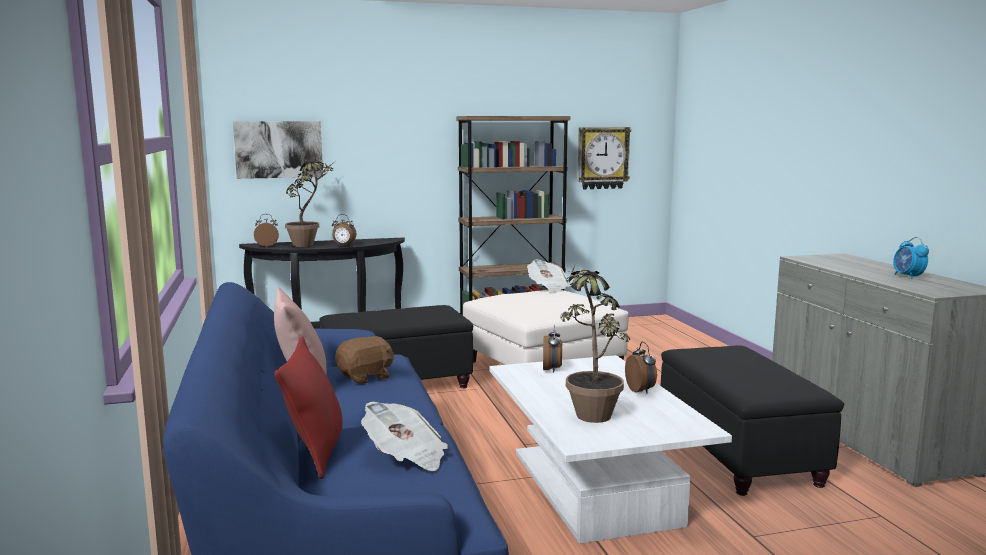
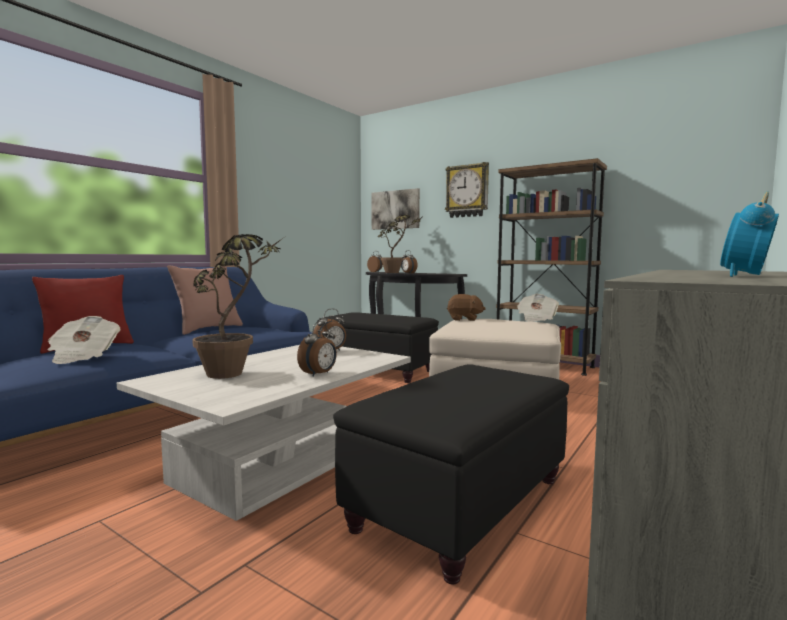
camera: 50 degrees right, 5 degrees down
brown plush toy [335,336,394,384] -> brown plush toy moved to [447,294,486,321]
wall clock [578,127,631,189] -> wall clock moved to [445,162,489,218]

